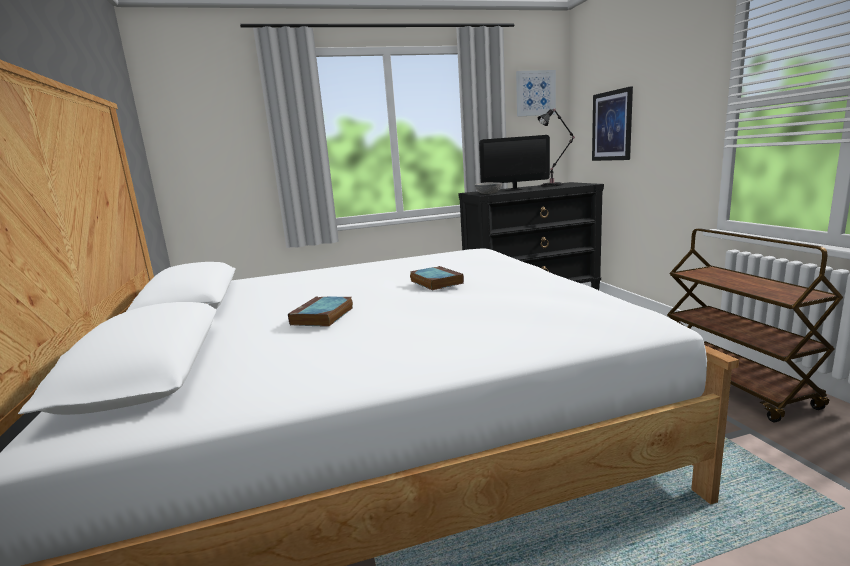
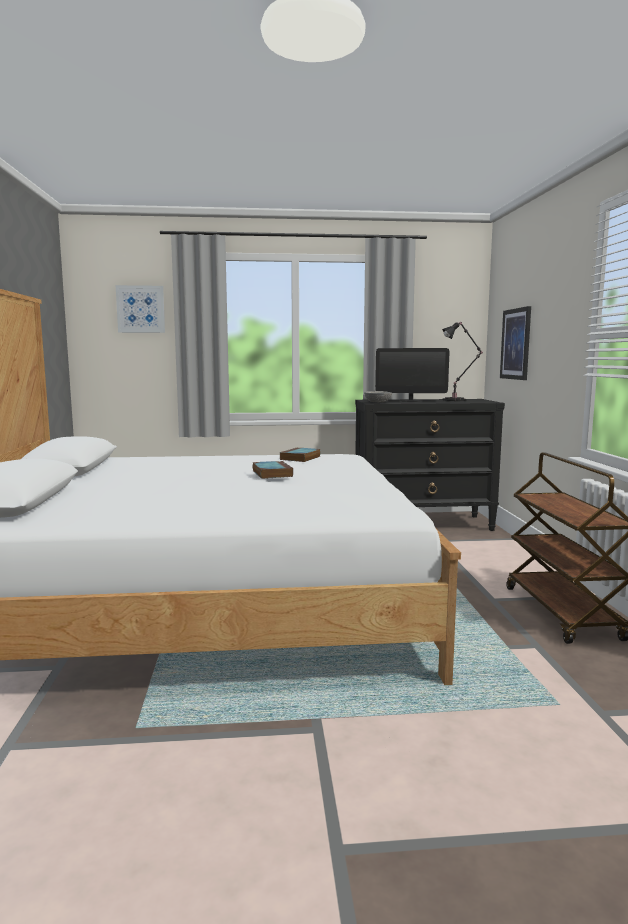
camera: 10 degrees right, 5 degrees down
book [288,296,353,327] -> book moved to [280,447,321,462]
picture [516,70,556,117] -> picture moved to [116,285,165,333]

